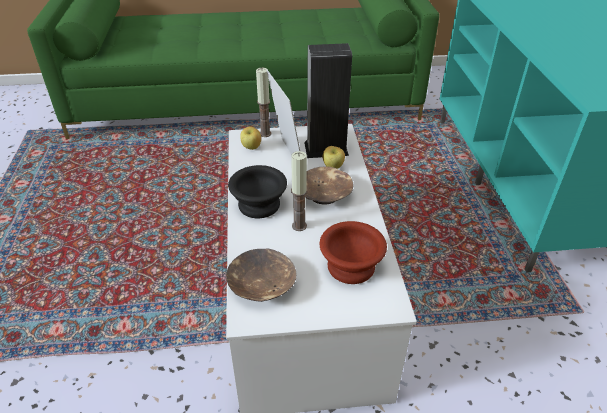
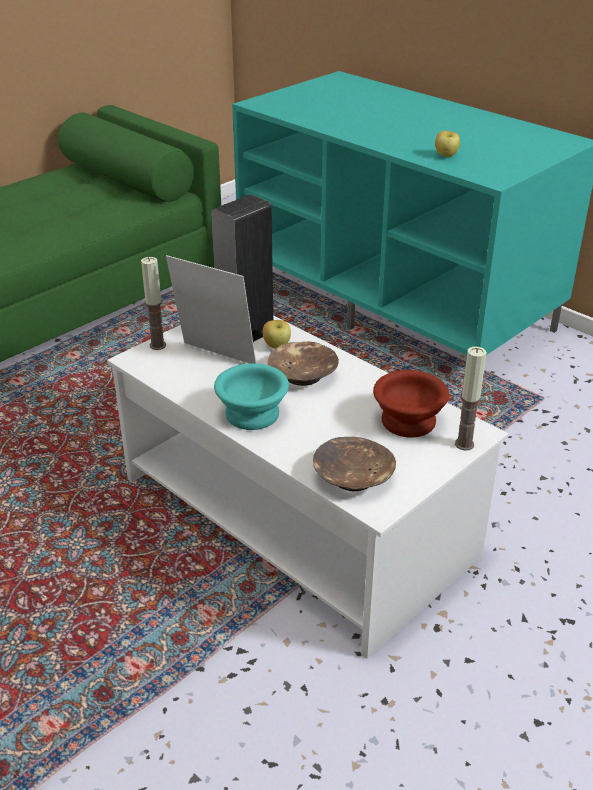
camera: 40 degrees left, 5 degrees down
black bowl [228,165,287,218] -> turquoise bowl [214,363,289,430]
apple [241,127,261,150] -> apple moved to [435,131,460,157]
candle [291,151,307,231] -> candle moved to [455,347,487,451]

